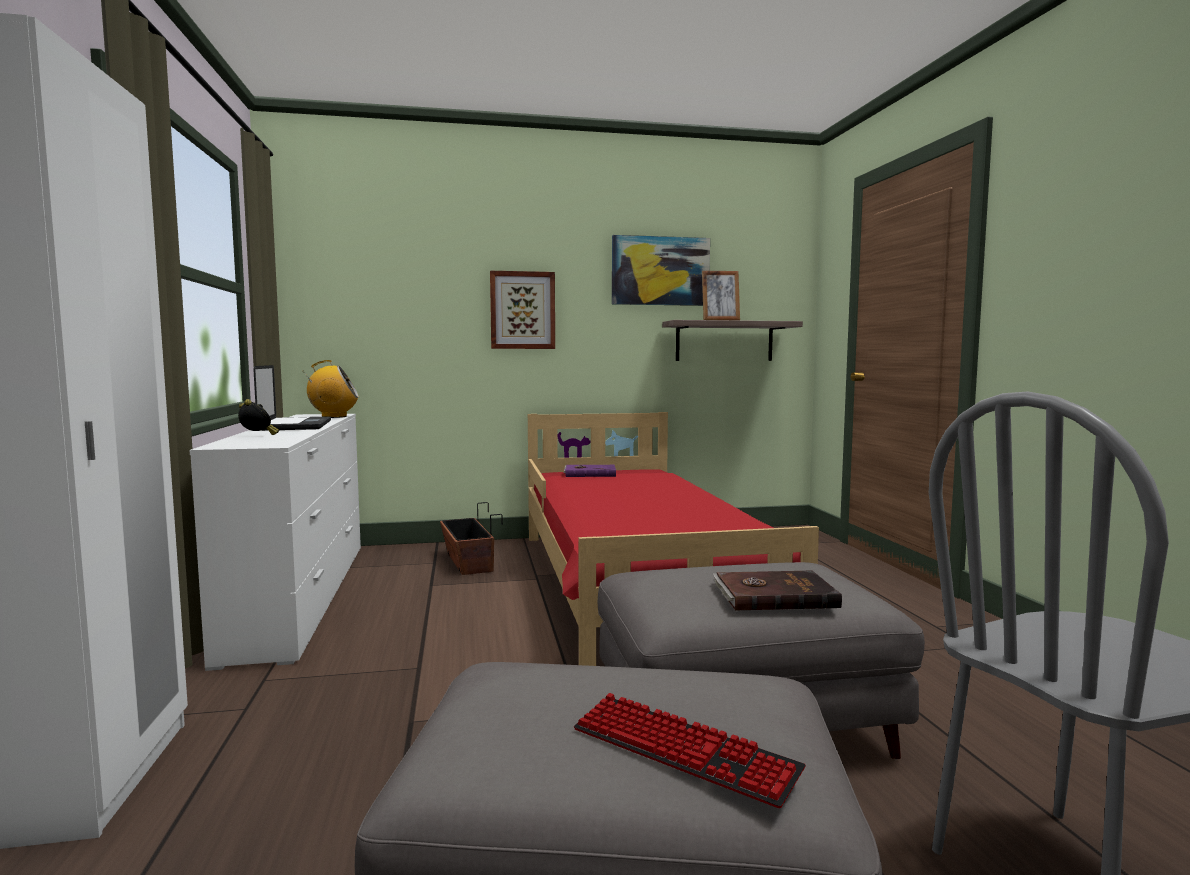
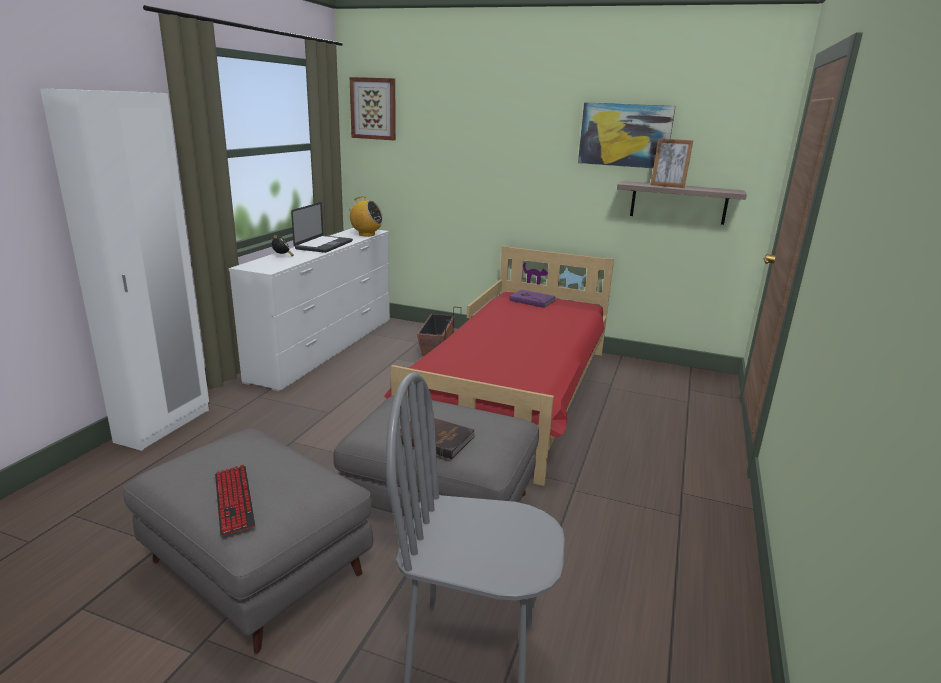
camera: 30 degrees right, 15 degrees up
picture [490,271,555,349] -> picture moved to [350,77,396,140]

